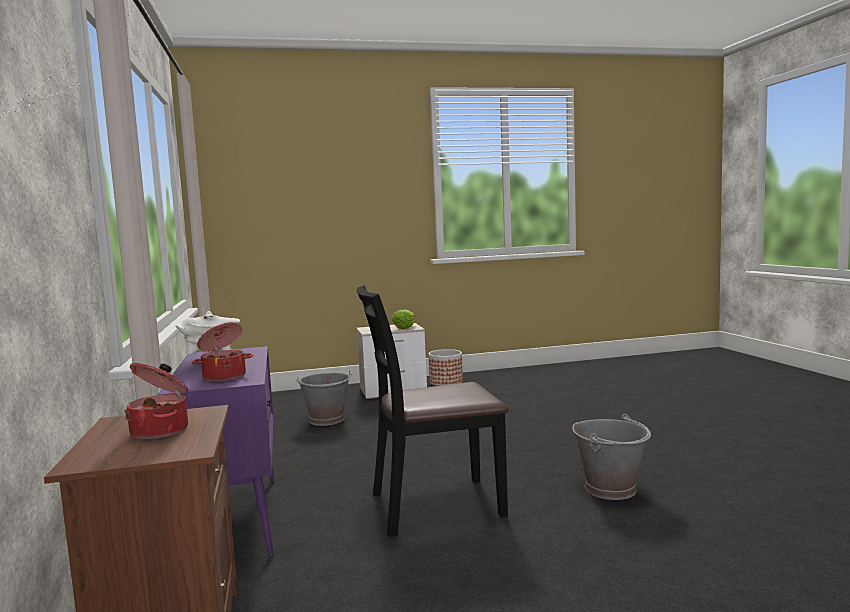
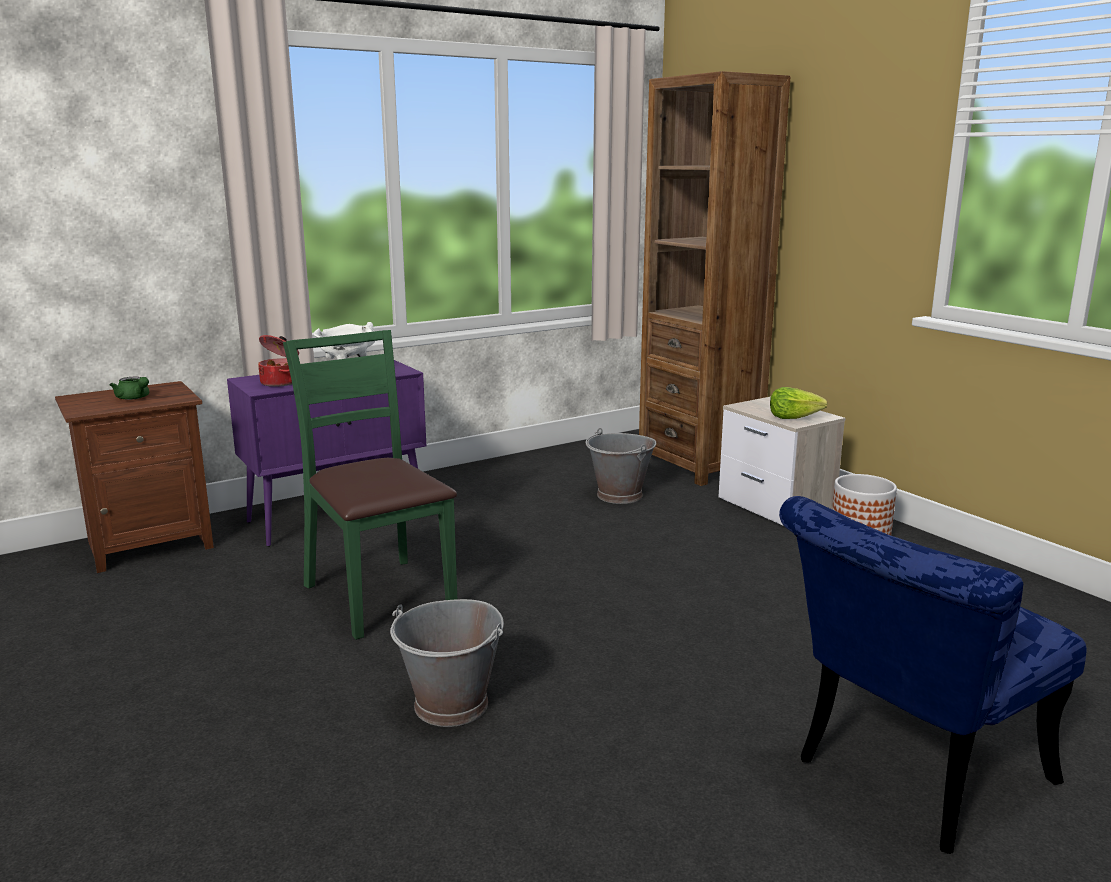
camera: 70 degrees right, 10 degrees up
cooking pot [124,363,188,439] -> green teapot [110,377,149,400]
black chair [357,285,509,537] -> green chair [283,330,457,640]
none -> brown bookcase [639,71,791,486]
none -> blue chair [779,496,1087,854]

